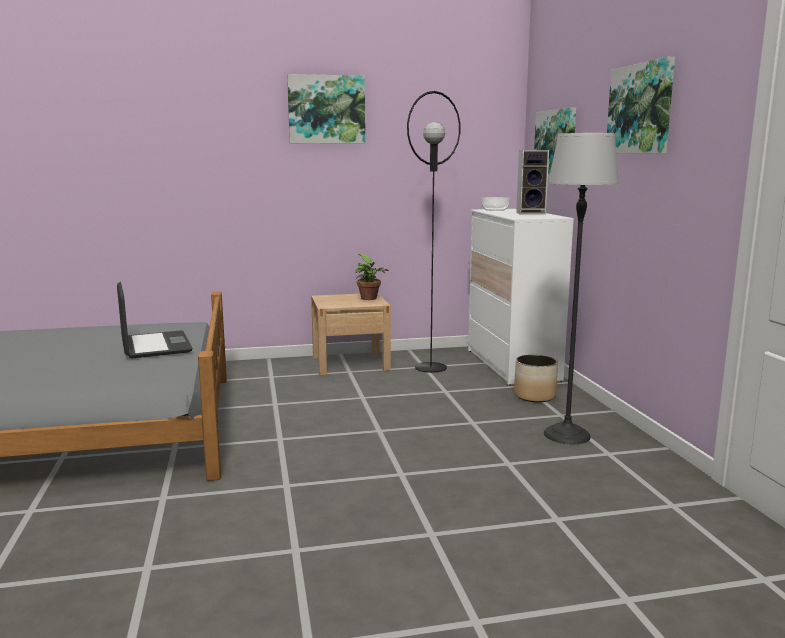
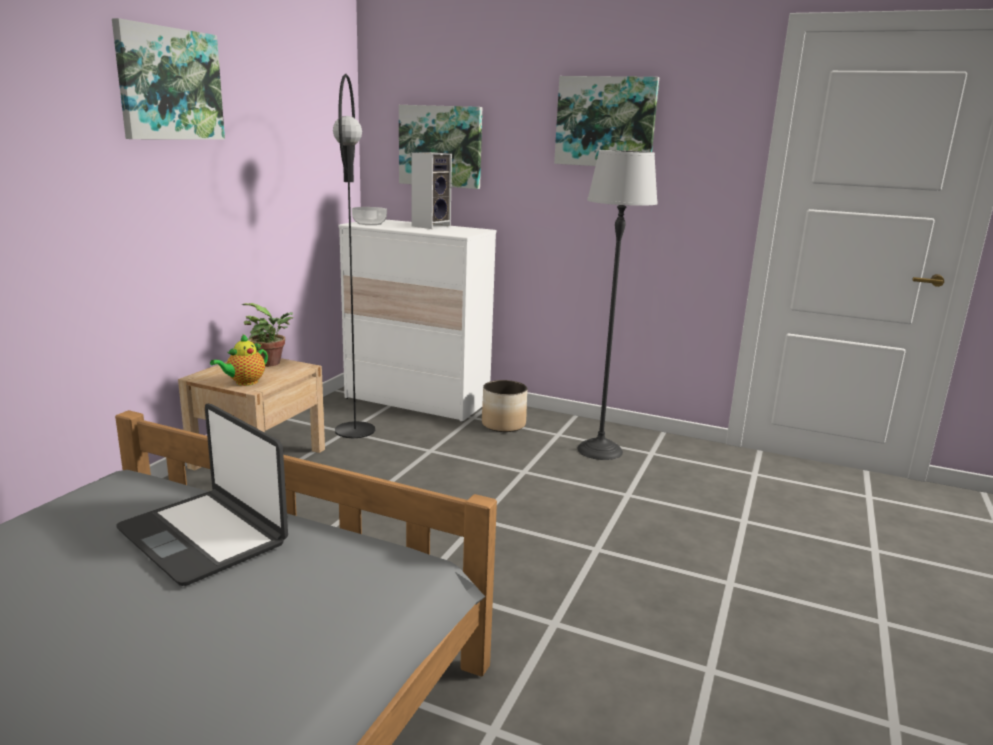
camera: 55 degrees left, 5 degrees up
laptop [117,282,193,358] -> laptop turned 150 degrees counterclockwise [117,404,288,586]
none -> teapot [210,334,268,386]

